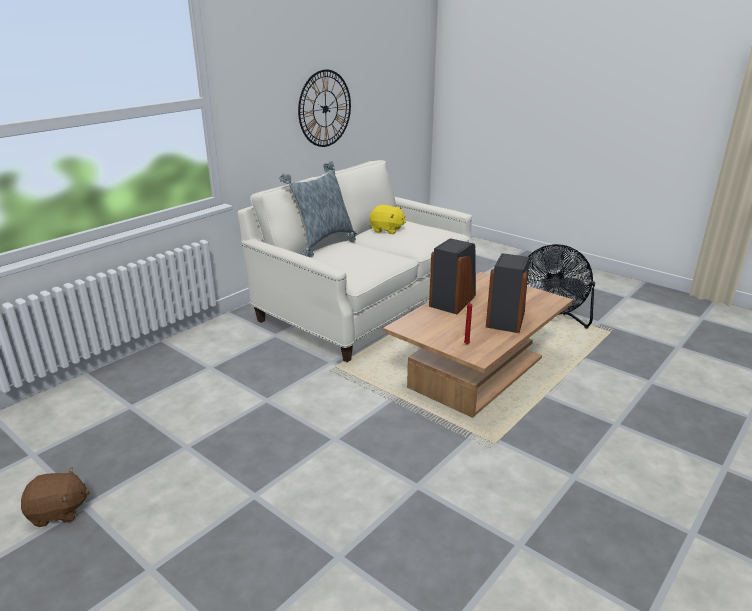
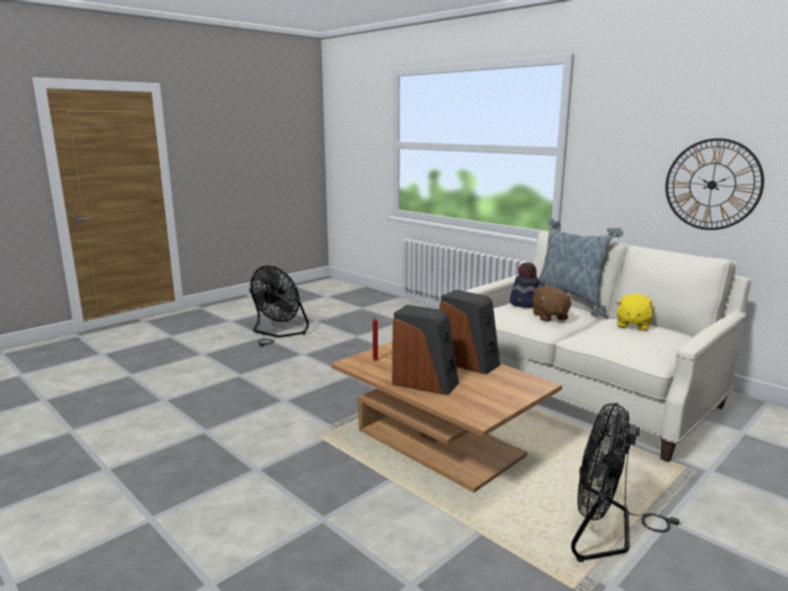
camera: 95 degrees right, 10 degrees down
brown plush toy [21,467,90,527] -> brown plush toy moved to [532,286,574,322]
none -> black fan [249,266,309,347]
none -> hat [510,263,542,308]

